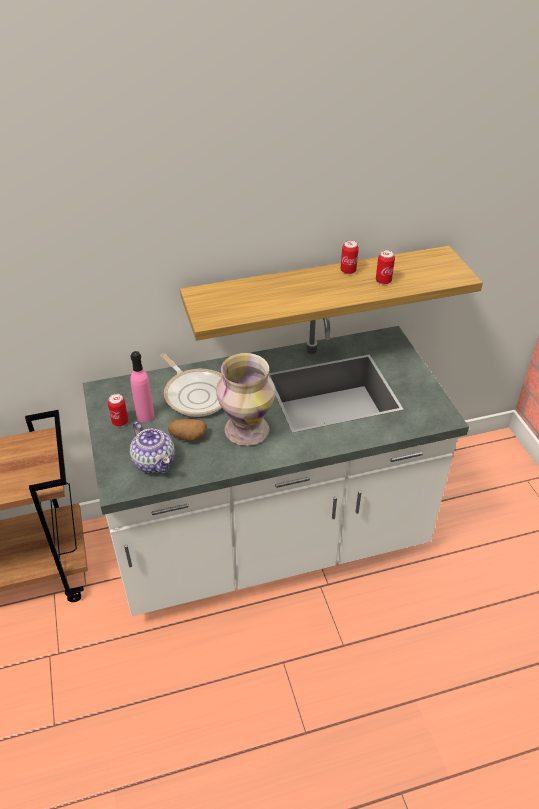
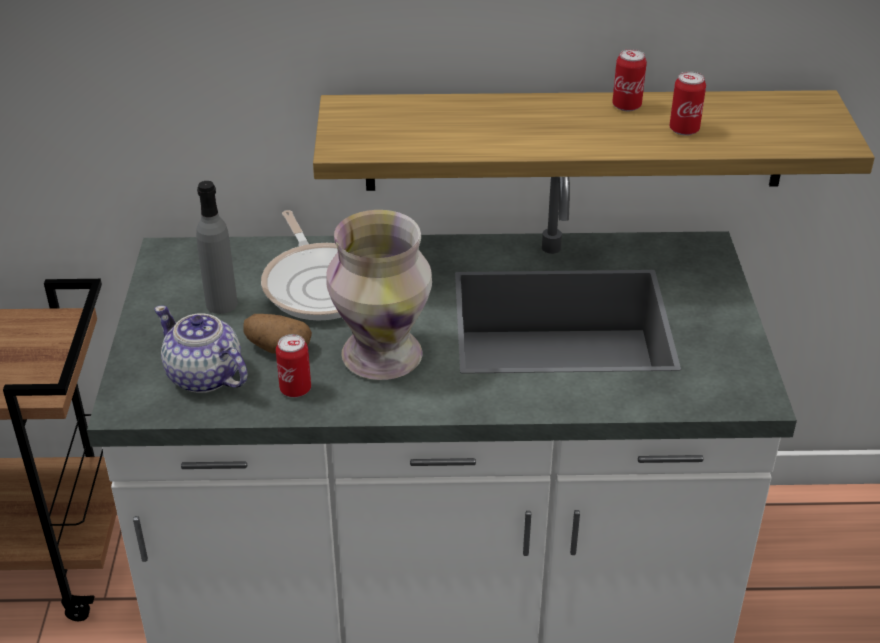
camera: 15 degrees right, 5 degrees down
can [108,394,128,426] -> can moved to [276,334,311,397]
pink bottle [130,351,155,422] -> grey bottle [196,181,238,314]
teapot [130,422,175,474] -> teapot turned 150 degrees clockwise [154,306,248,393]

